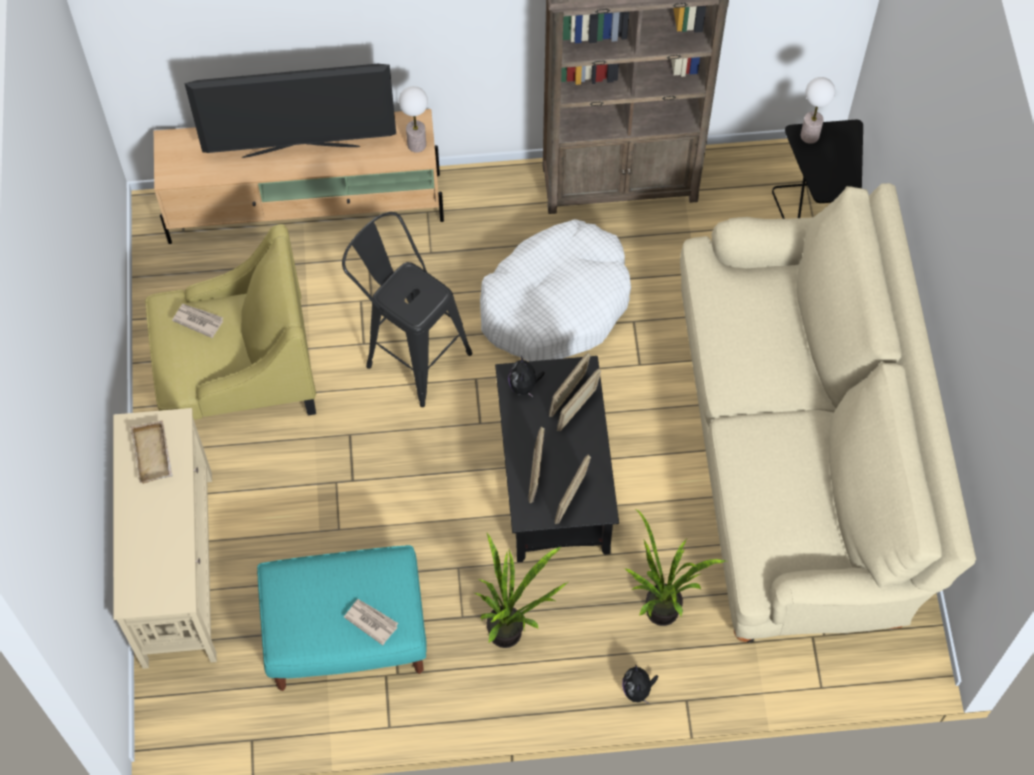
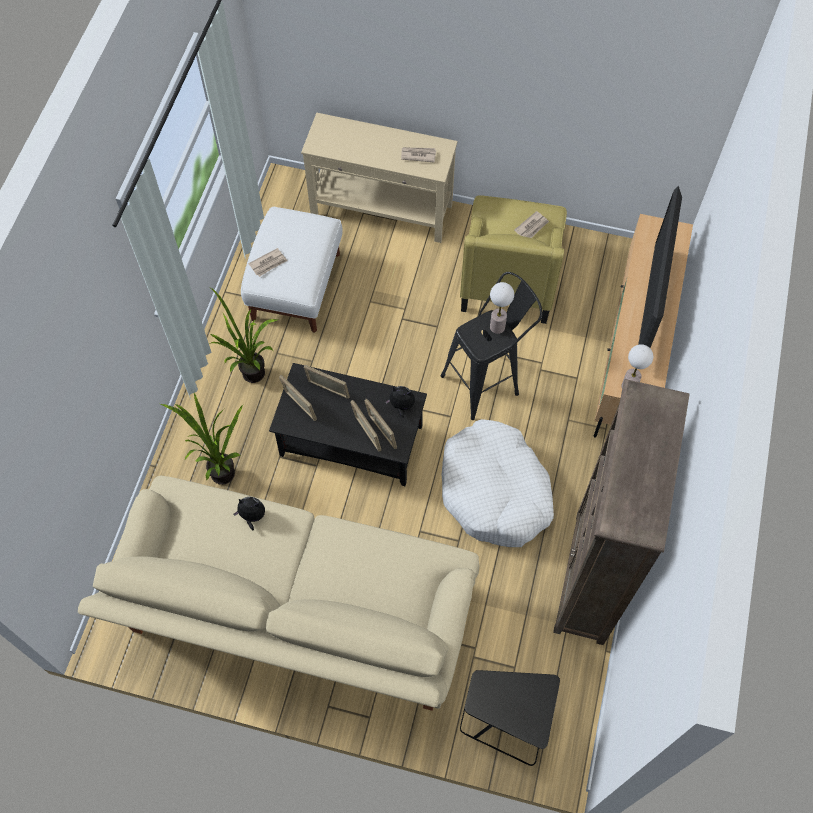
camera: 110 degrees right, 0 degrees up
beige tray [130,420,173,484] -> newspaper [401,147,436,163]
turquoise ottoman [257,545,427,691] -> white ottoman [241,207,343,333]
plush toy [622,664,659,704] -> plush toy moved to [234,497,265,530]
table lamp [801,77,835,144] -> table lamp moved to [490,282,514,334]

